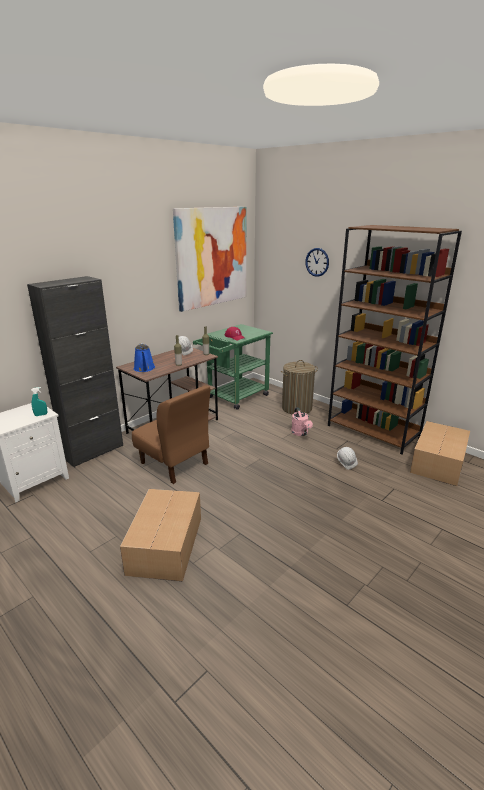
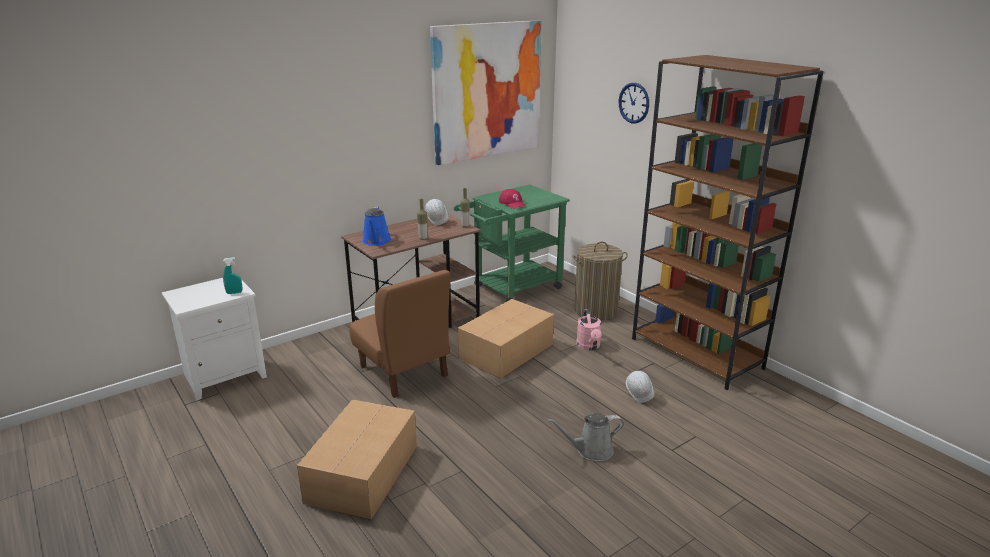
camera: 10 degrees right, 0 degrees up
black cabinet [27,276,123,468] -> none
cardboard box [410,421,470,486] -> cardboard box moved to [458,299,554,379]
none -> grey watering can [548,413,623,461]

